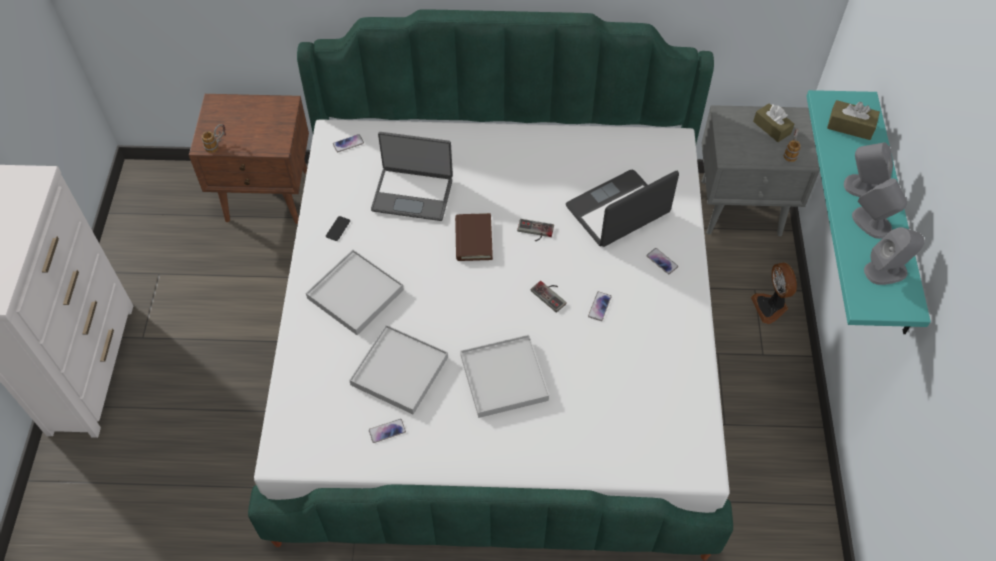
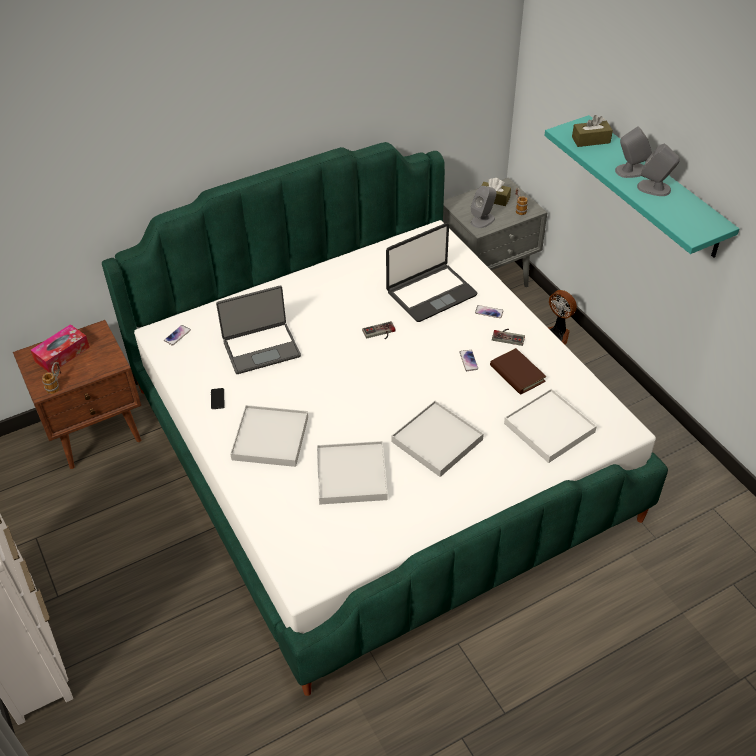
camera: 30 degrees left, 10 degrees down
phone [369,419,406,443] -> none
brown book [455,213,493,261] -> brown book moved to [490,348,547,395]
game controller [531,281,567,313] -> game controller moved to [492,329,525,346]
laptop [566,170,679,247] -> laptop turned 150 degrees counterclockwise [386,223,478,322]
grey speaker [864,227,925,285] -> grey speaker moved to [471,186,496,228]
none -> tissue box [31,324,90,373]
none -> white tray [504,388,597,463]

